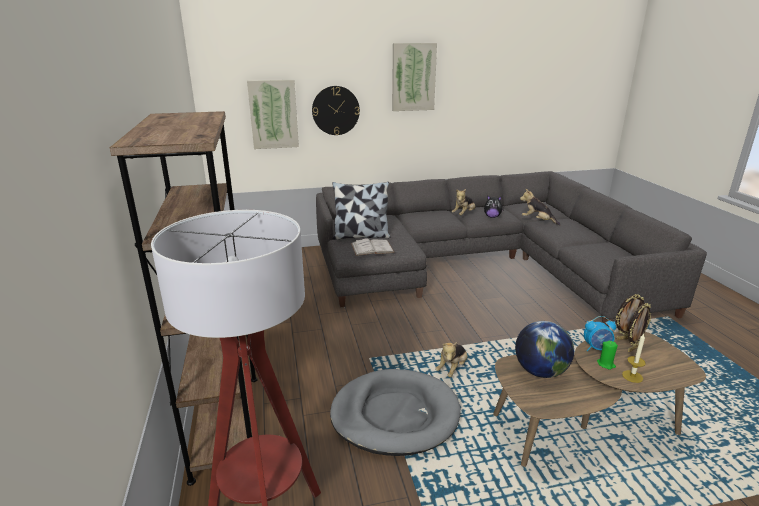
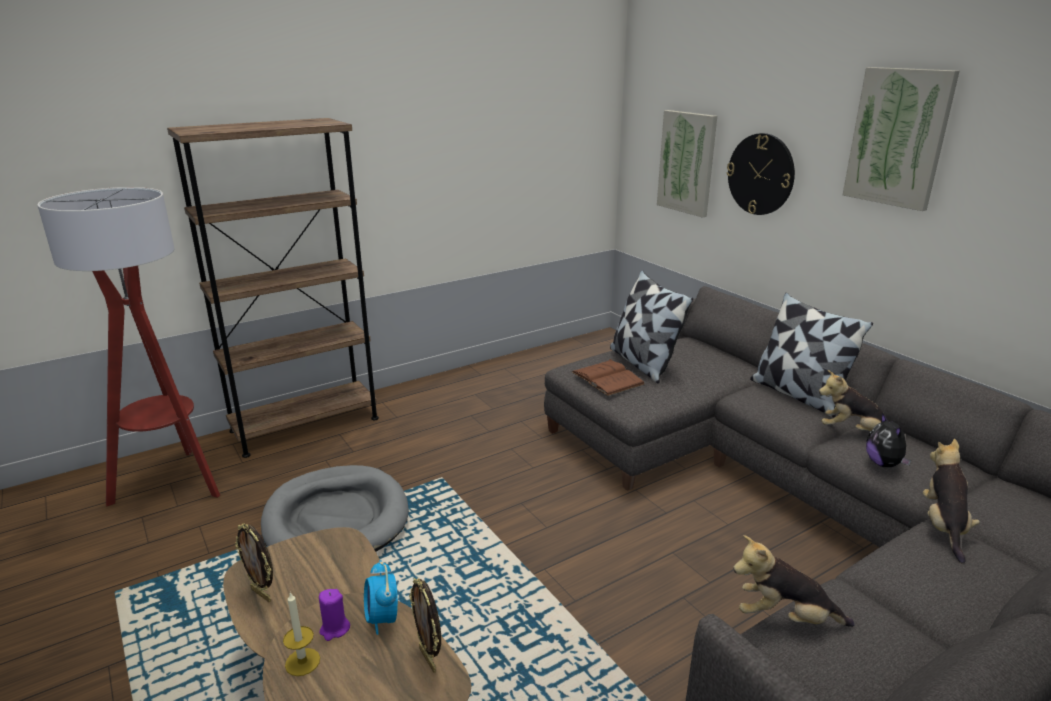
camera: 70 degrees right, 0 degrees up
white book [351,238,395,256] -> brown book [572,359,645,396]
plush toy [435,342,468,377] -> plush toy moved to [733,535,855,627]
globe [515,321,574,378] -> none
green candle [597,341,618,370] -> purple candle [319,589,350,641]
picture frame [628,303,651,352] -> picture frame moved to [235,524,273,602]
none -> pillow [750,293,873,417]

